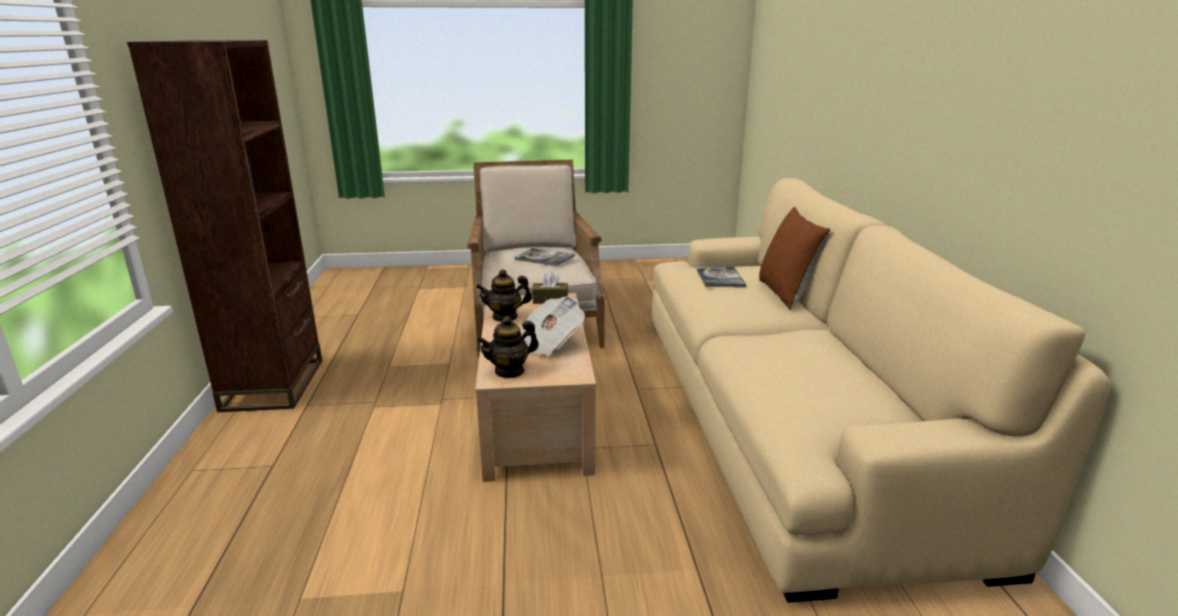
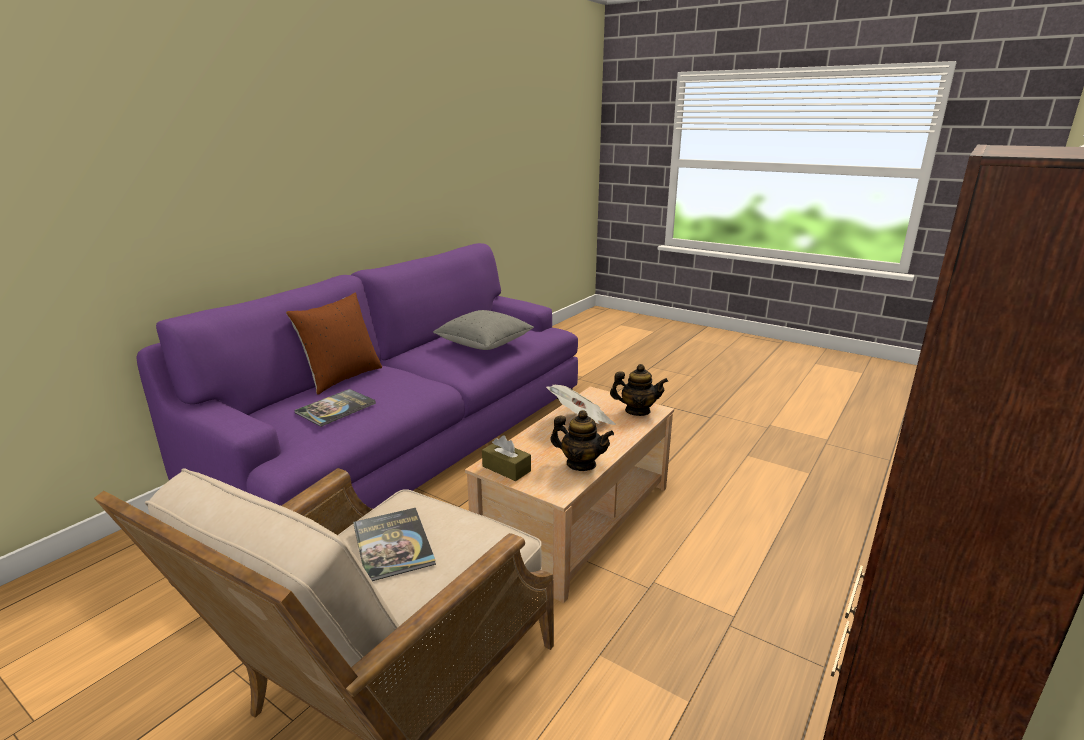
camera: 140 degrees left, 0 degrees up
beige sofa [652,178,1111,603] -> purple sofa [136,243,578,509]
none -> grey pillow [433,310,534,350]

